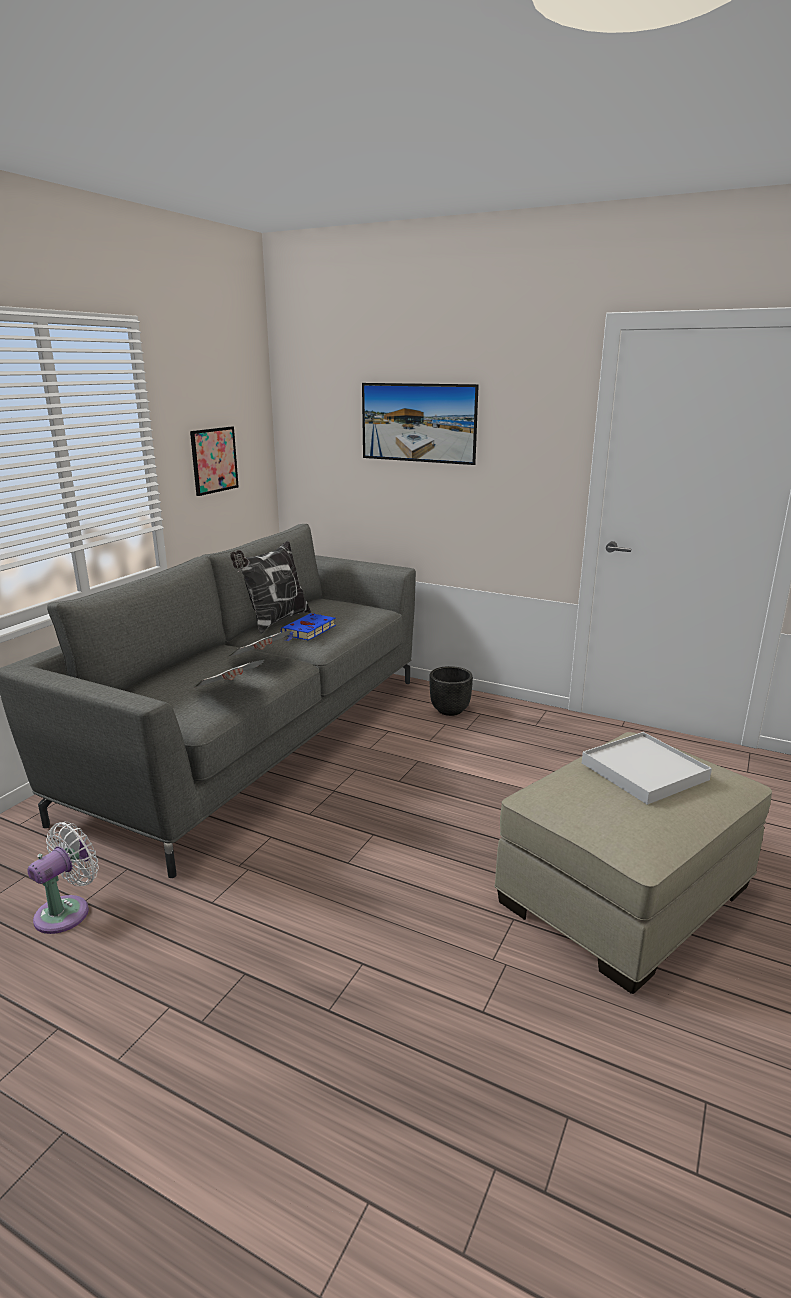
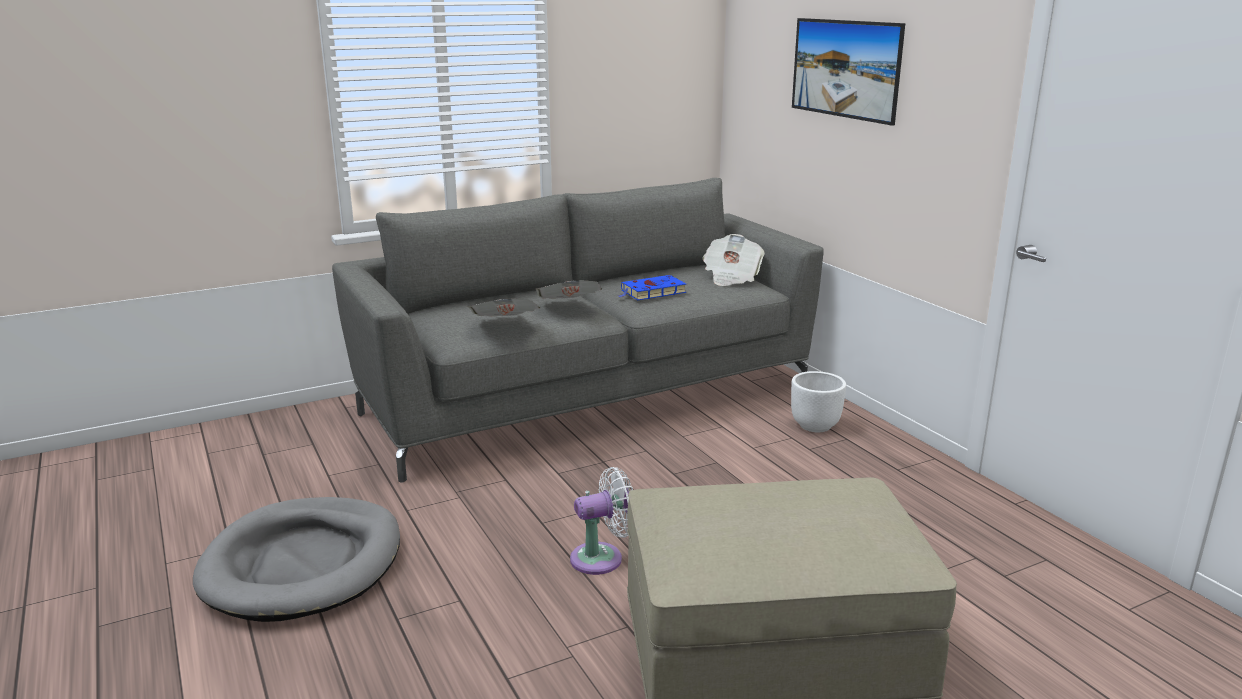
camera: 35 degrees right, 0 degrees up
white fan [28,822,99,934] -> white fan moved to [570,467,633,575]
picture [190,427,239,496] -> none
pillow [230,541,311,634] -> none
black planter [429,666,473,716] -> white planter [791,371,846,432]
white tray [582,732,712,805] -> none
none -> grey dog bed [193,497,400,622]
none -> newspaper [703,234,765,286]

